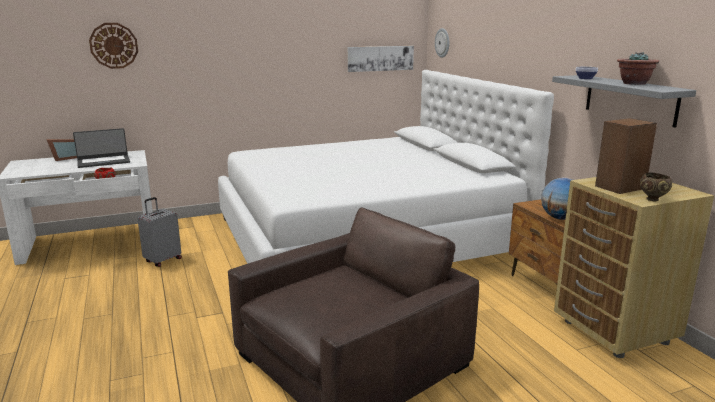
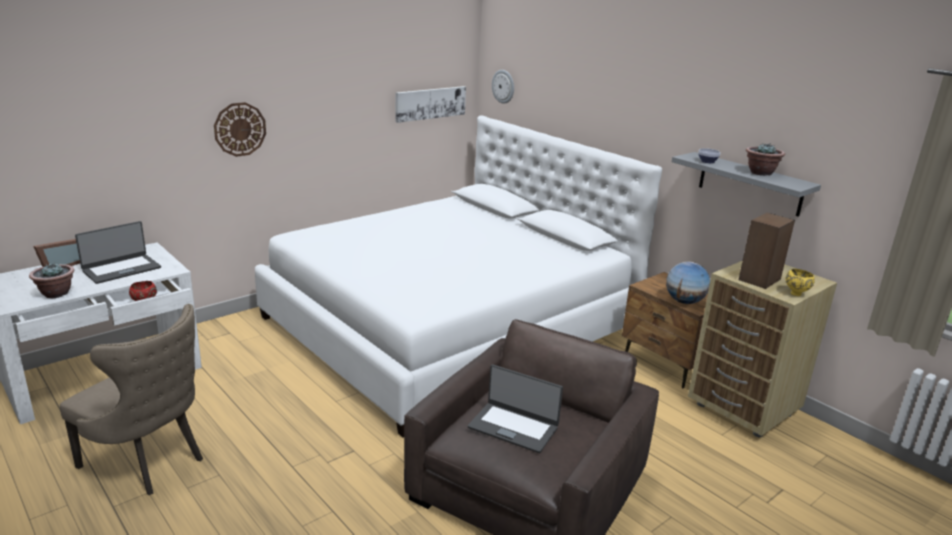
camera: 20 degrees left, 5 degrees up
wall clock [89,23,138,69] -> wall clock moved to [214,102,266,157]
grey suitcase [137,197,182,267] -> none
brown bowl [640,172,672,201] -> yellow bowl [785,269,815,296]
none -> potted plant [29,263,74,298]
none -> beige chair [60,304,203,495]
none -> laptop [468,364,563,453]

